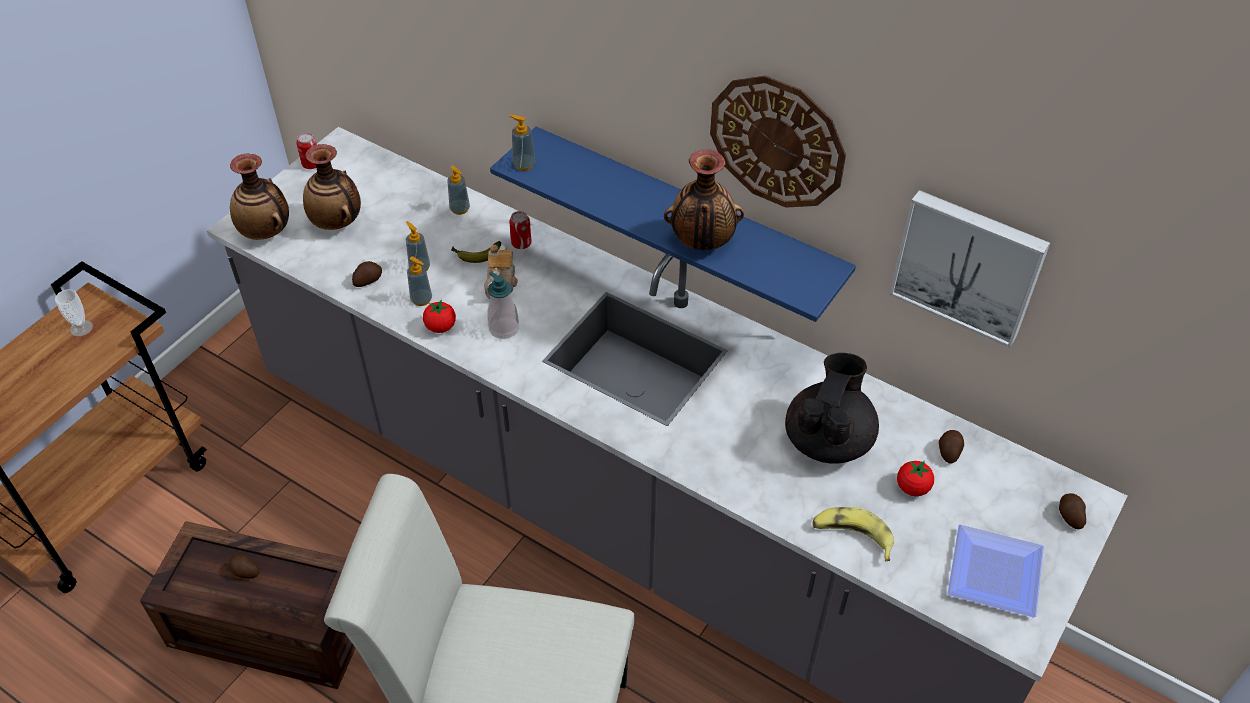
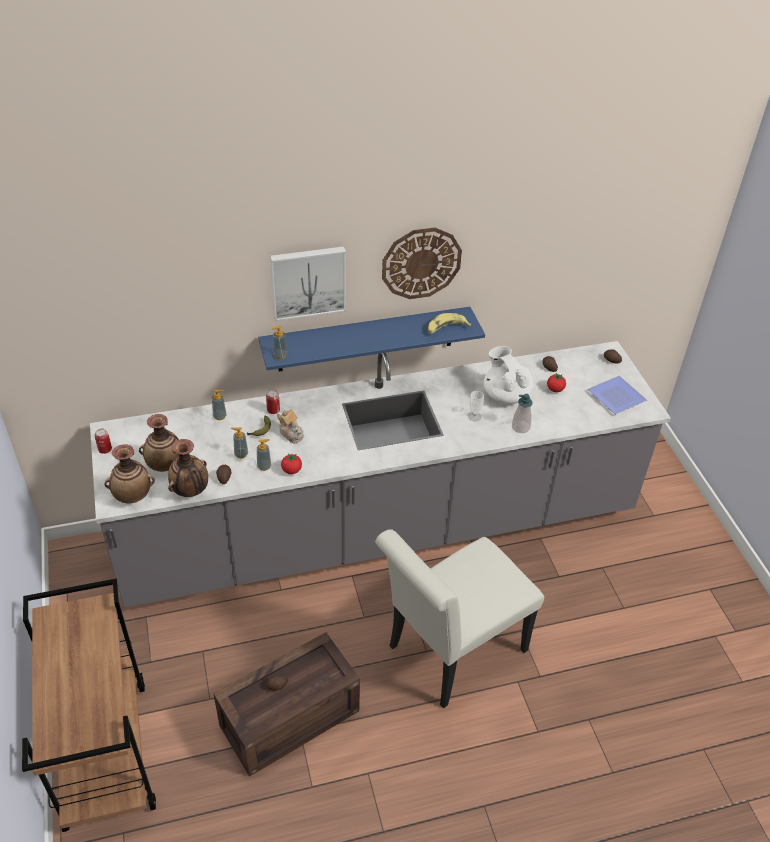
camera: 50 degrees left, 5 degrees down
cup [55,289,93,337] -> cup moved to [468,391,484,422]
soap dispenser [487,271,519,339] -> soap dispenser moved to [512,394,533,433]
vase [664,149,744,250] -> vase moved to [168,439,208,497]
black teapot [785,353,879,464] -> white teapot [484,346,534,404]
banana [812,507,894,561] -> banana moved to [428,313,471,334]
picture [889,190,1050,348] -> picture moved to [270,246,346,321]

